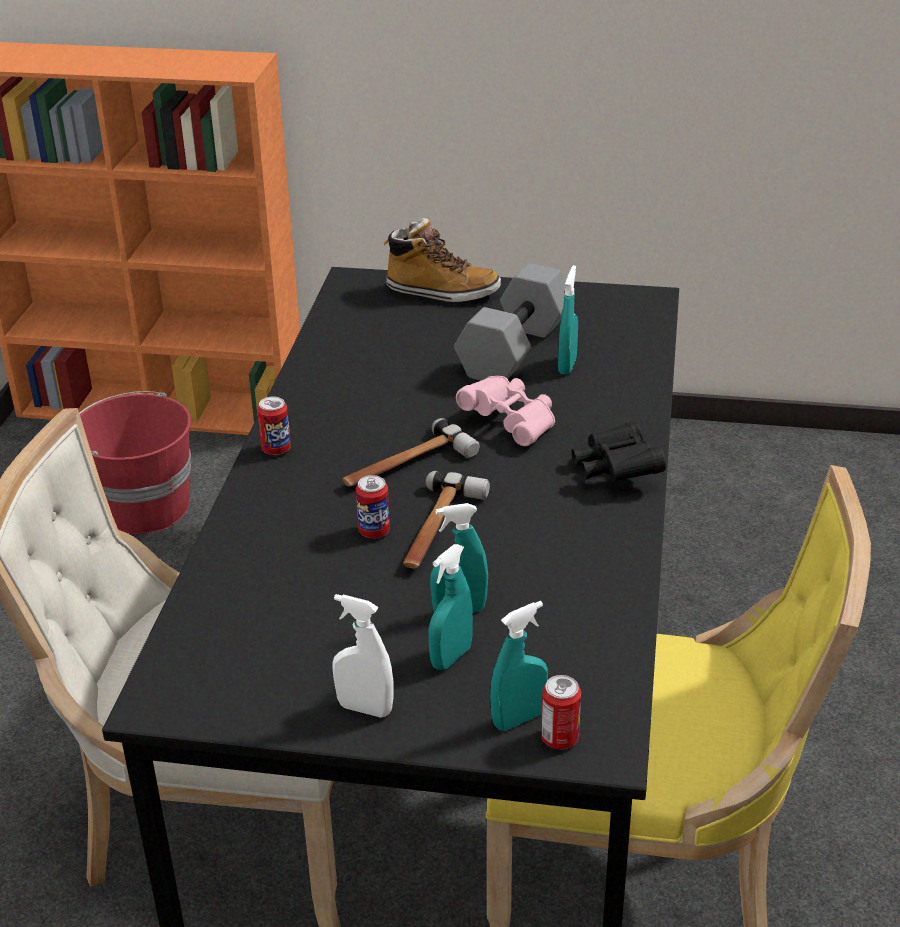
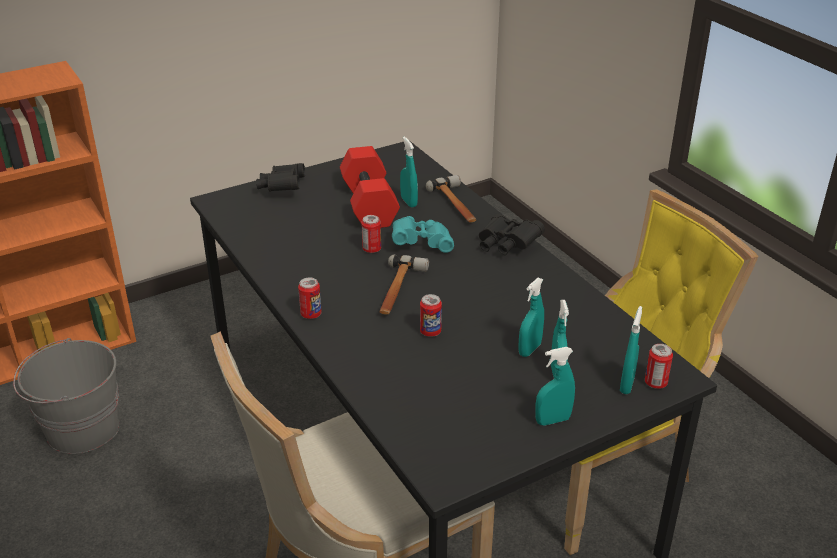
camera: 40 degrees left, 0 degrees up
red bucket [79,391,191,534] -> grey bucket [13,338,119,454]
white spray bottle [332,594,394,718] -> turquoise spray bottle [535,347,575,426]
boot [384,218,501,303] -> black binoculars [256,163,305,192]
hammer [403,471,490,568] -> hammer moved to [426,175,476,222]
grey dumbbell [454,263,566,381] -> red dumbbell [340,146,400,228]
pink binoculars [456,376,555,446] -> turquoise binoculars [392,216,454,253]
none -> can [362,215,381,253]

